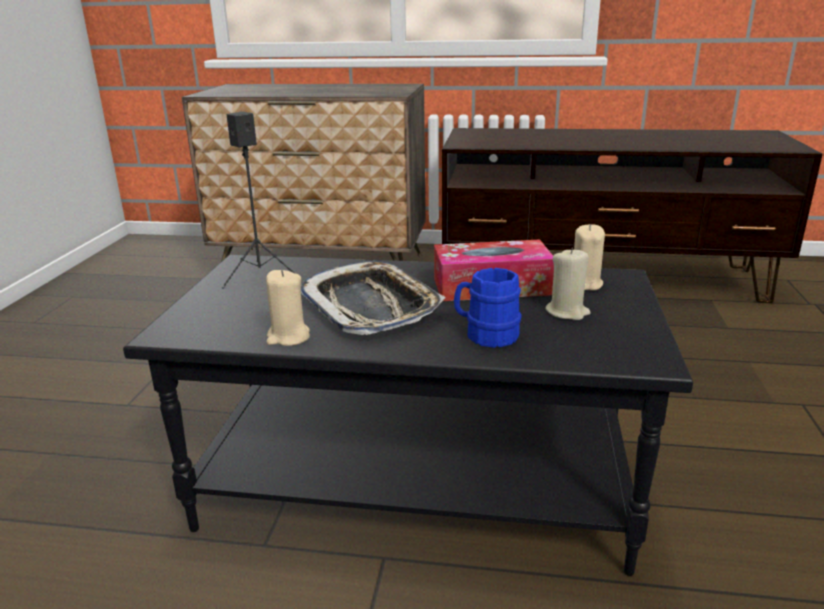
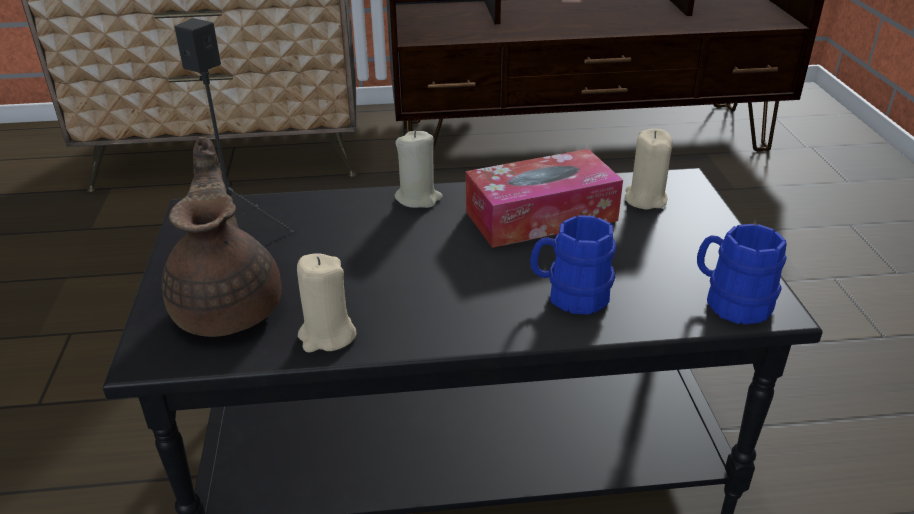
camera: 15 degrees left, 10 degrees up
tray [301,261,446,335] -> none
beige candle [545,247,591,320] -> beige candle moved to [394,130,443,208]
none -> brown teapot [162,137,281,337]
none -> blue mug [697,224,787,325]

